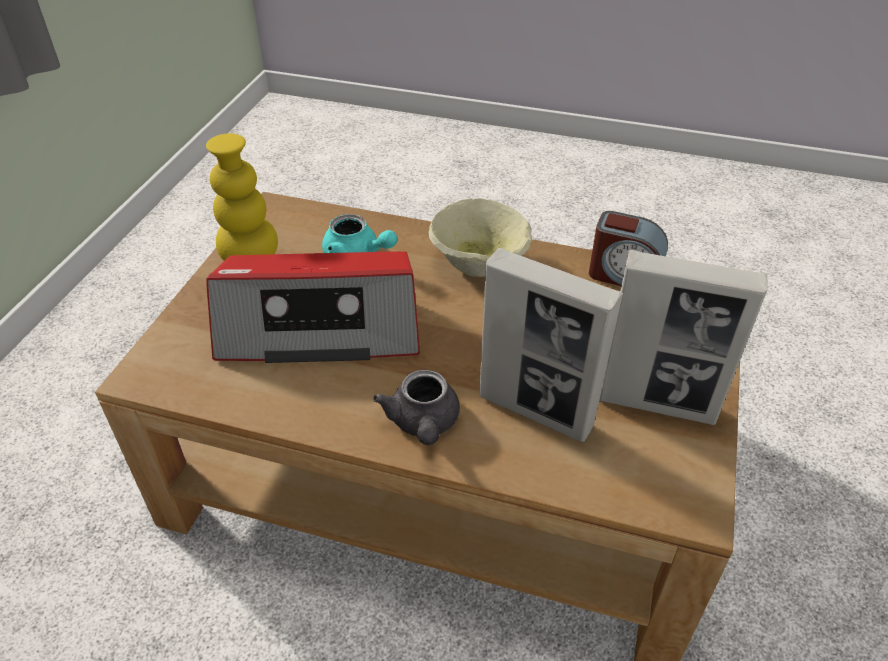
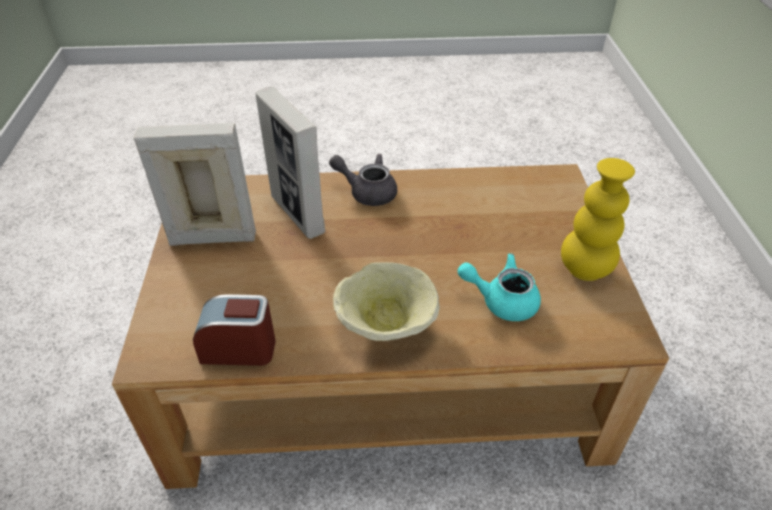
camera: 160 degrees right, 0 degrees up
radio [206,251,420,363] -> none
grey teapot [373,370,460,445] -> grey teapot turned 45 degrees counterclockwise [329,154,397,206]
picture frame [479,248,623,442] -> picture frame turned 135 degrees counterclockwise [255,86,325,239]

